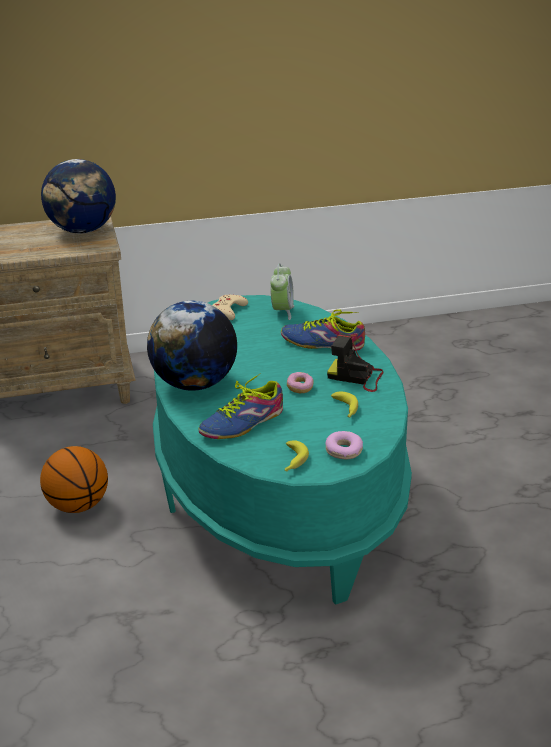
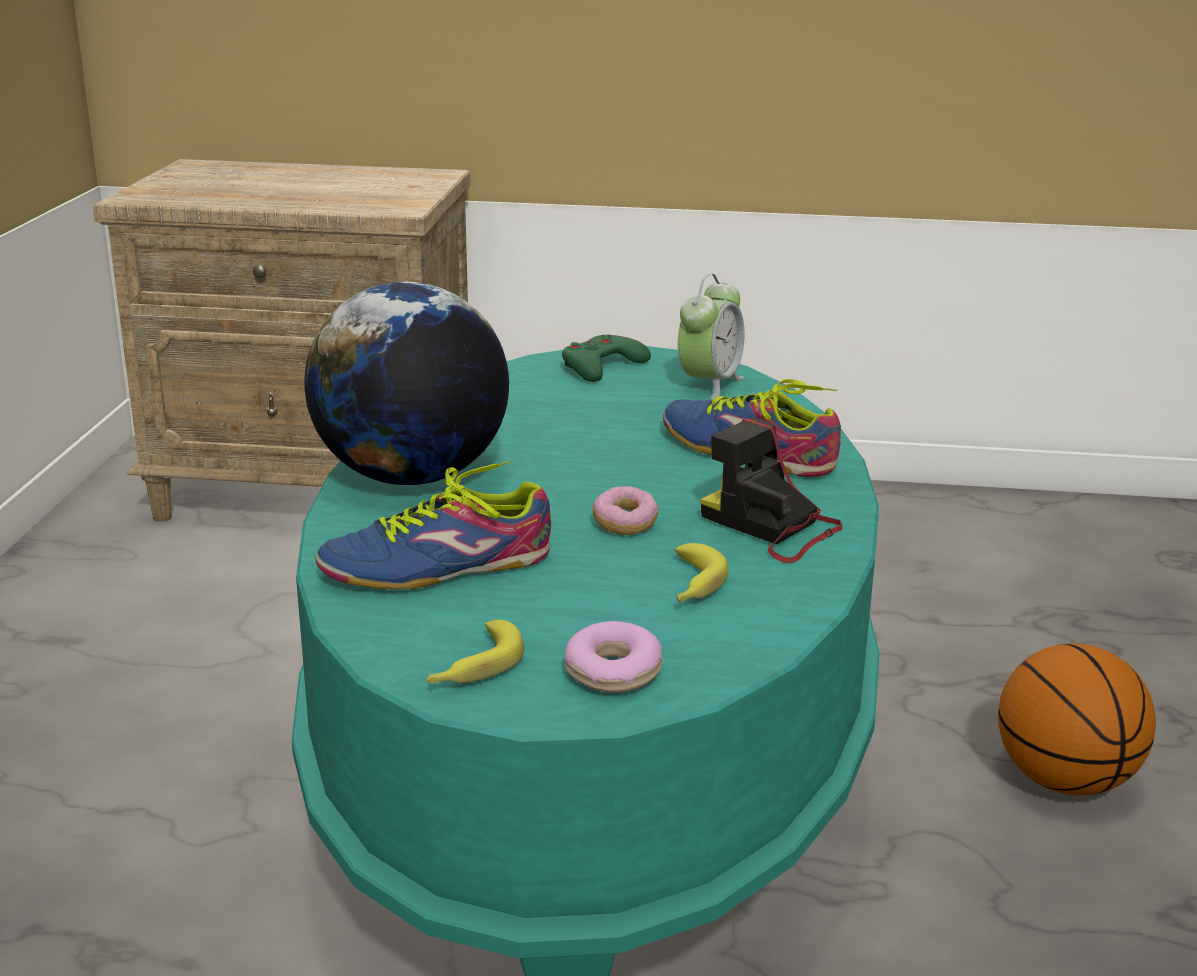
camera: 20 degrees right, 5 degrees down
basketball [40,446,108,513] -> basketball moved to [998,643,1156,796]
globe [41,159,116,233] -> none
beige game controller [213,295,248,320] -> green game controller [562,335,651,382]

